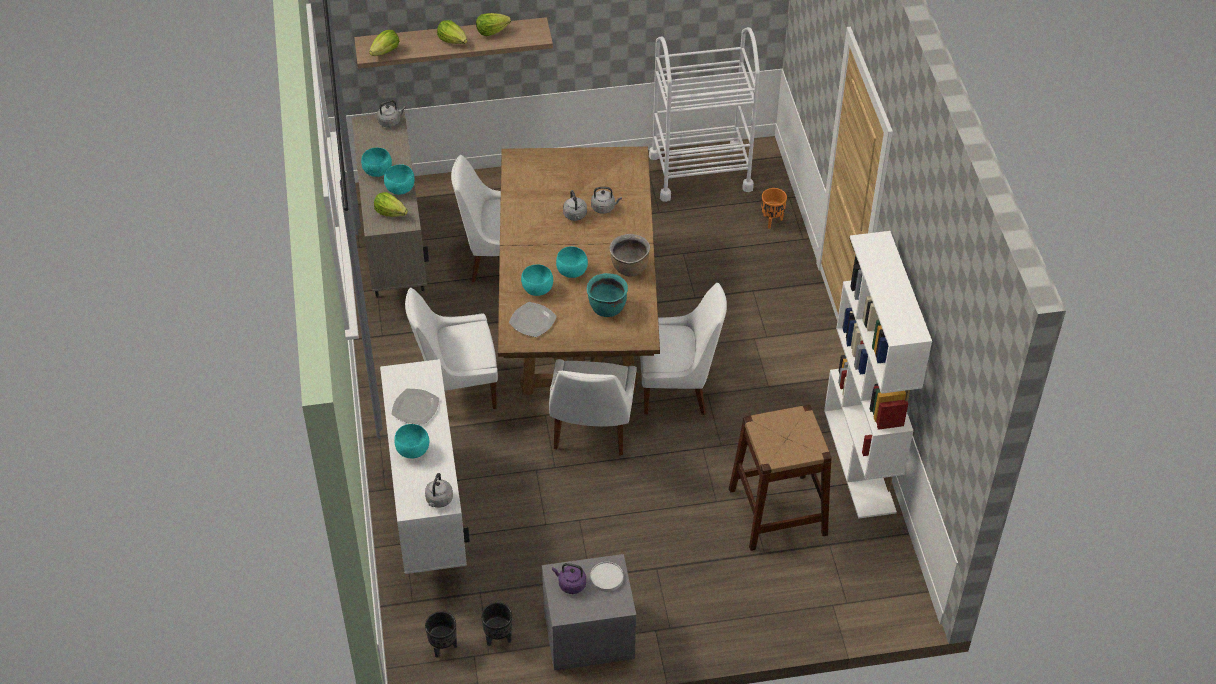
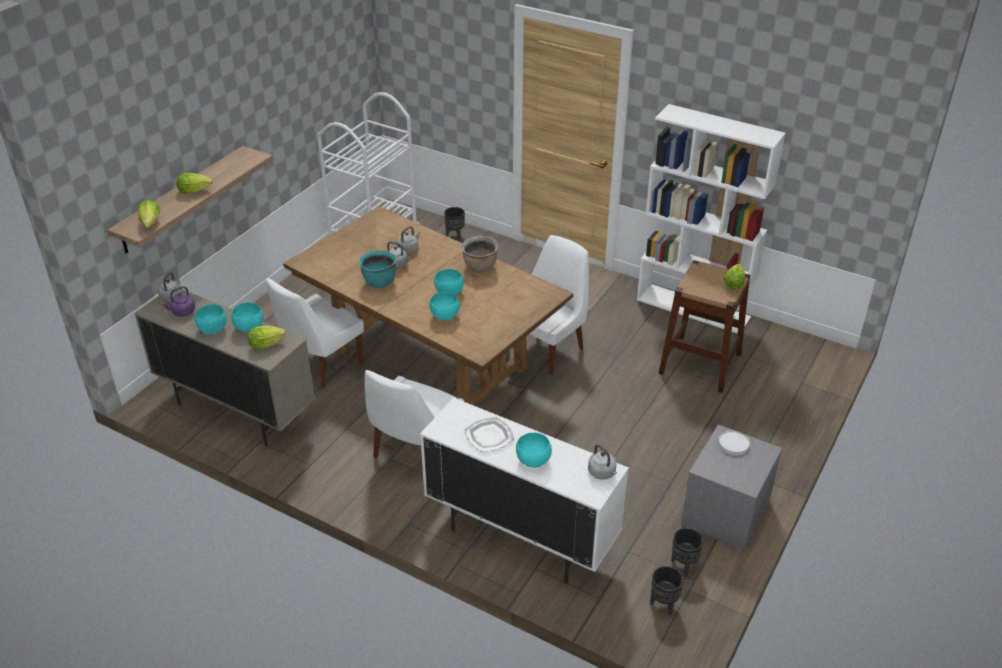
camera: 50 degrees left, 10 degrees down
lettuce [476,13,511,36] -> lettuce moved to [724,264,745,290]
plate [509,302,557,337] -> none
white chair [549,359,637,456] -> none
purple kettle [552,563,586,594] -> purple kettle moved to [162,286,195,316]
turquoise cooking pot [587,273,628,317] -> turquoise cooking pot moved to [359,250,396,288]
orange planter [761,188,787,229] -> black planter [444,207,465,240]

